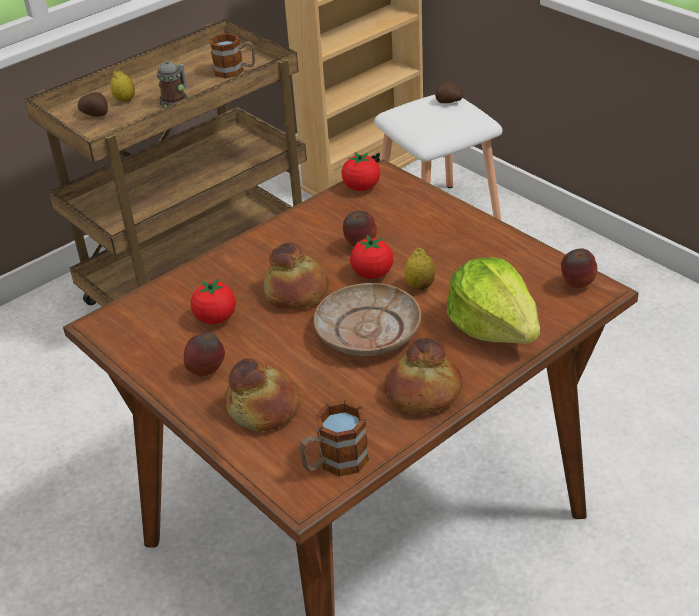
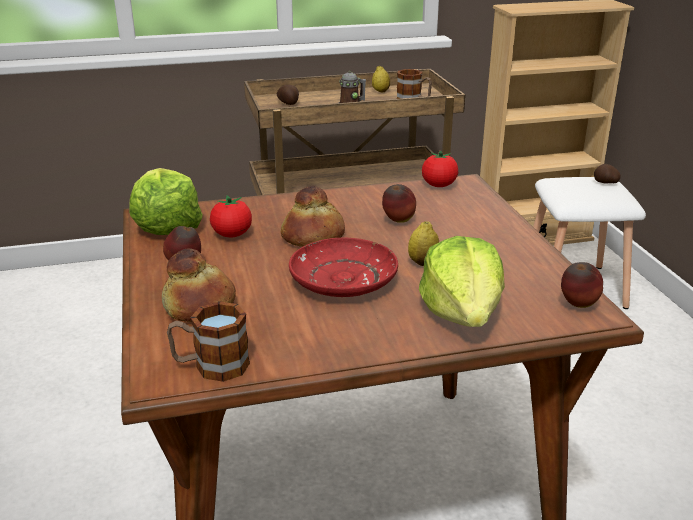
camera: 25 degrees right, 10 degrees down
lemon [111,70,135,102] -> lemon moved to [372,66,390,92]
beige plate [314,283,421,356] -> red plate [289,238,398,297]
tomato [350,235,393,279] -> none
bread [383,338,463,414] -> none
none -> lettuce [129,168,202,235]

